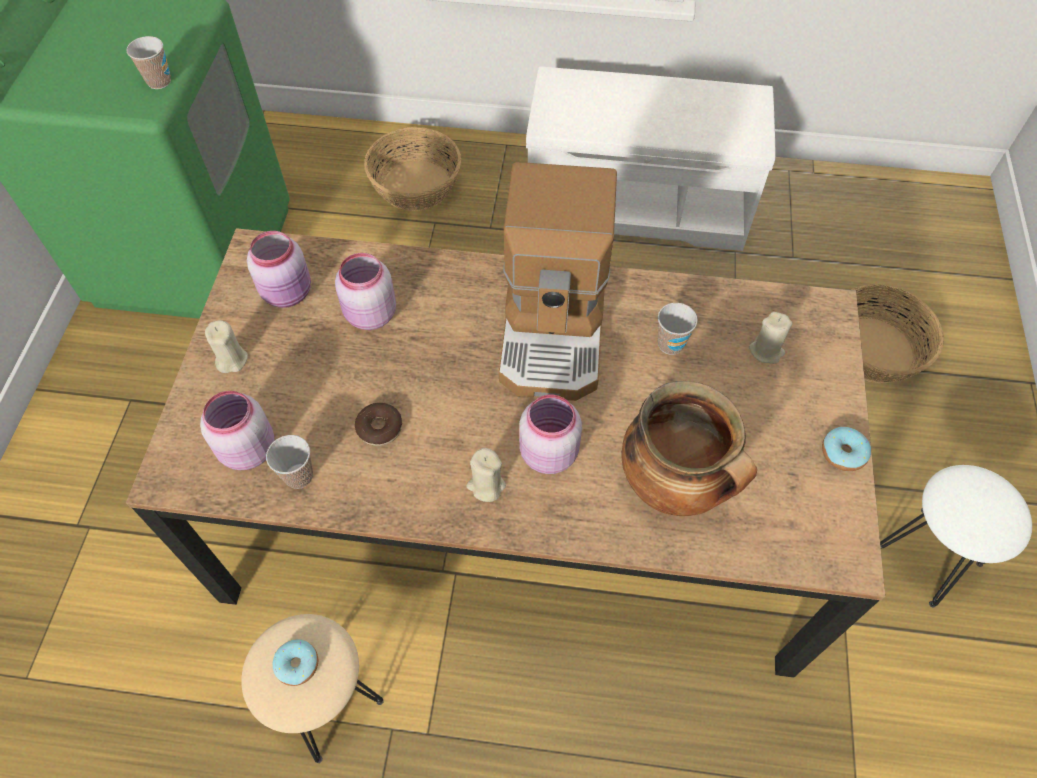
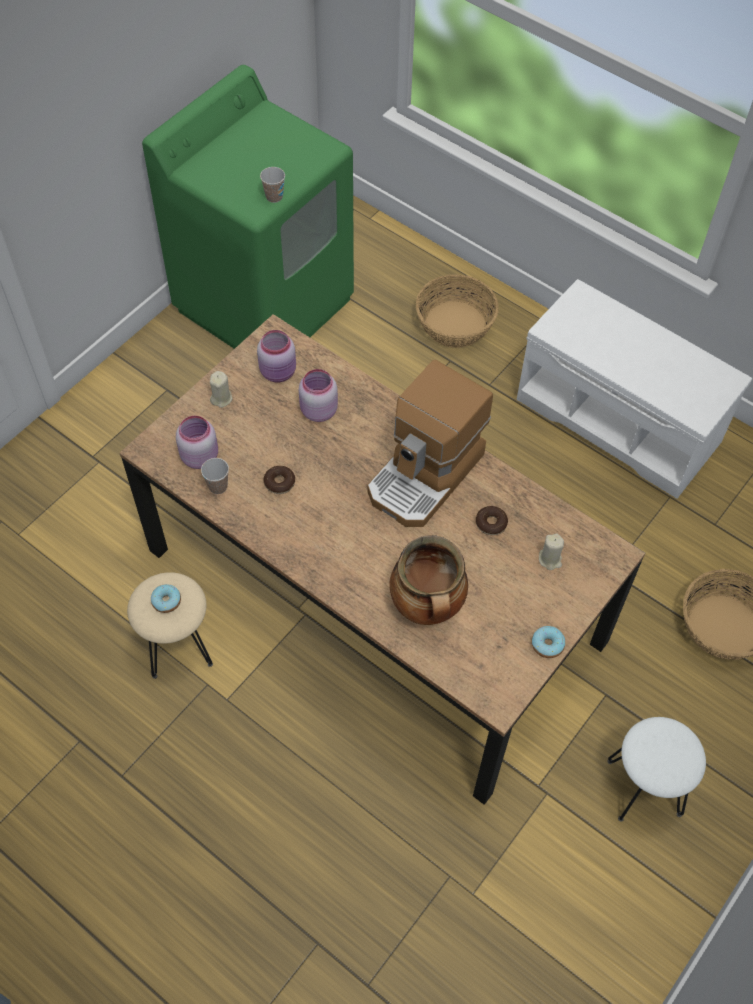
camera: 30 degrees right, 0 degrees up
beige candle [467,448,506,502] -> none
pink jar [519,395,582,474] -> none
cup [658,303,698,355] -> donut [476,506,508,535]

